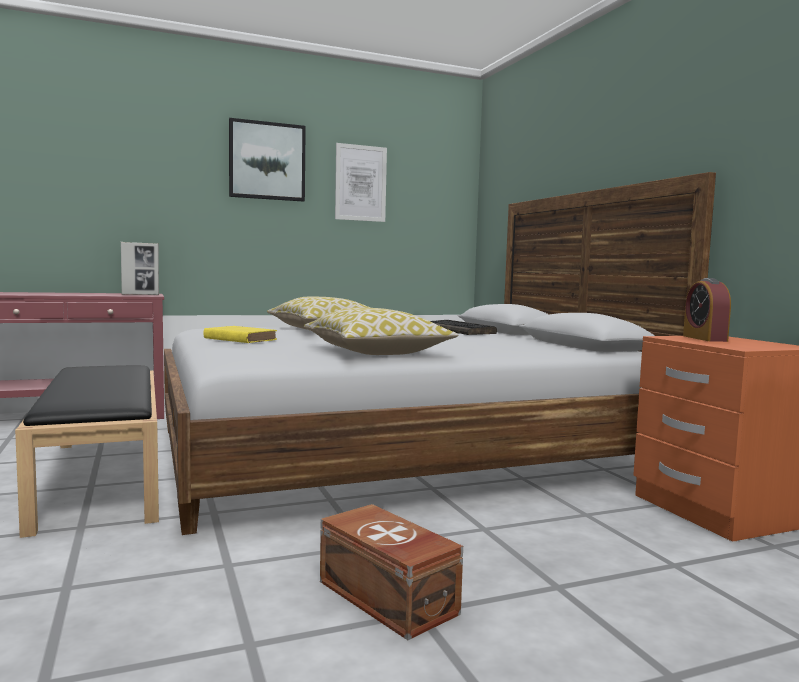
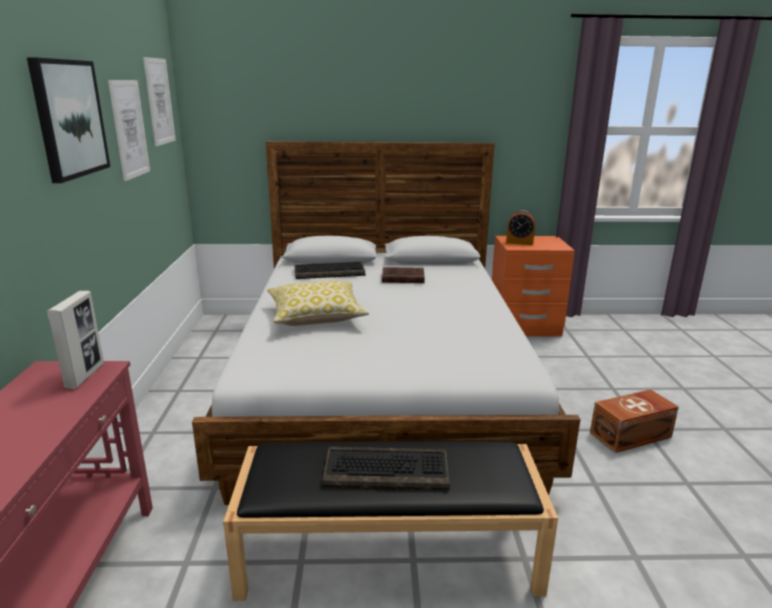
camera: 70 degrees left, 15 degrees up
yellow book [203,326,277,343] -> none
pillow [304,308,458,355] -> none
none -> picture [143,57,176,146]
none -> keyboard [322,447,450,491]
none -> brown book [382,267,425,283]

